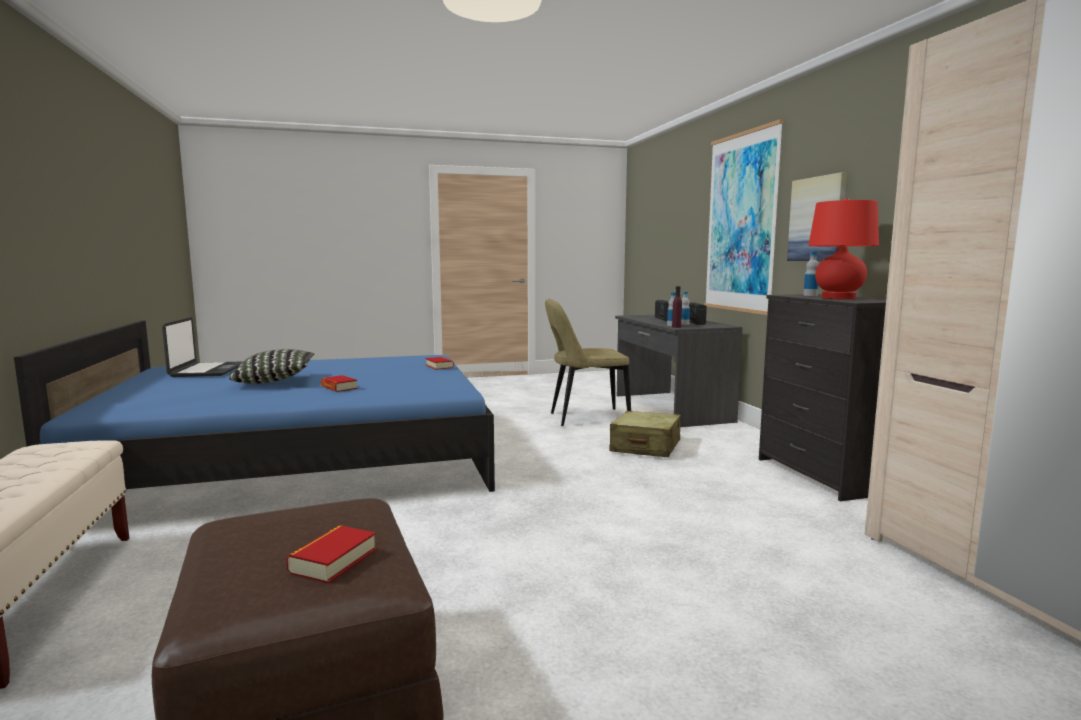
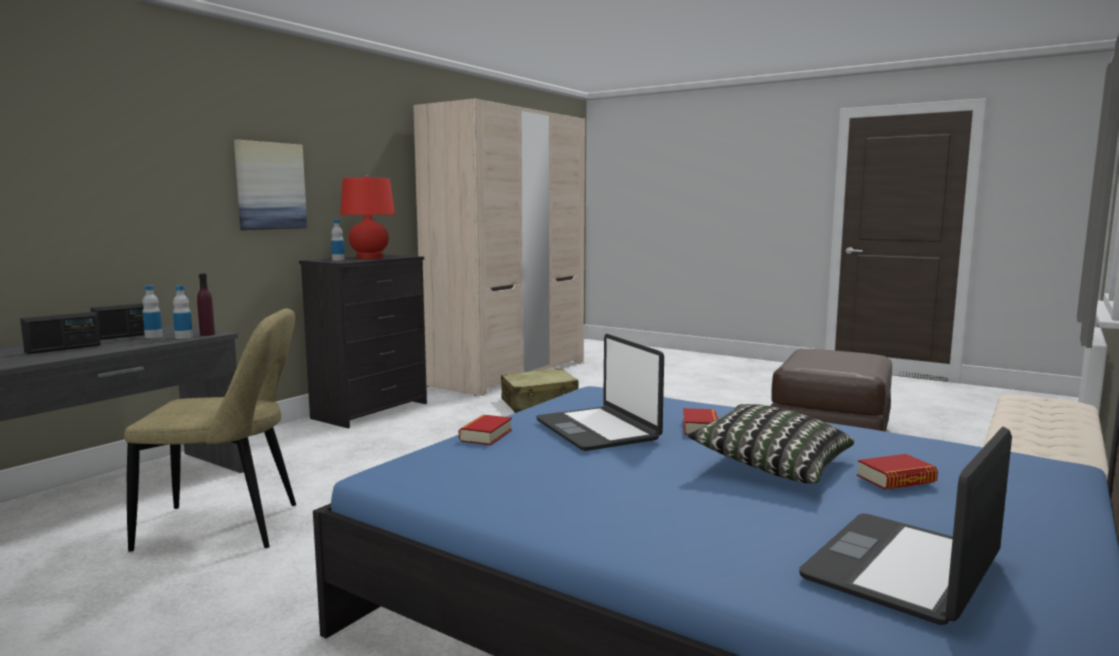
camera: 130 degrees left, 0 degrees up
book [286,525,376,583] -> book moved to [857,454,938,490]
beige chair [545,299,631,426] -> beige chair turned 45 degrees counterclockwise [124,308,296,552]
beige suitcase [610,411,681,457] -> beige suitcase moved to [501,368,579,413]
picture [704,119,785,315] -> none
none -> laptop [536,334,664,451]

